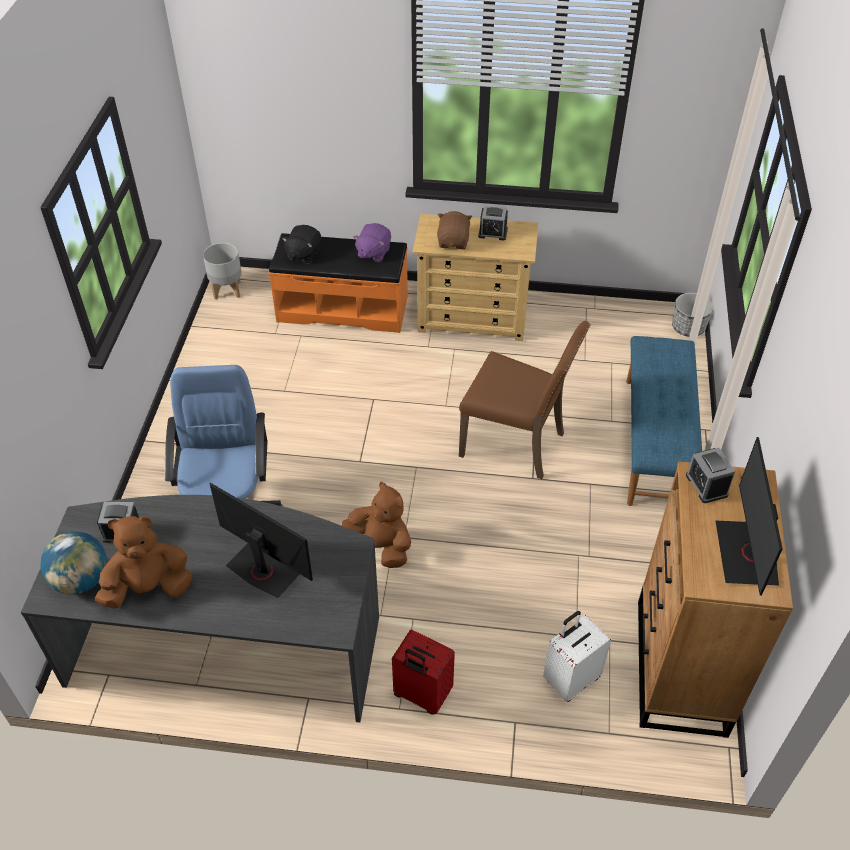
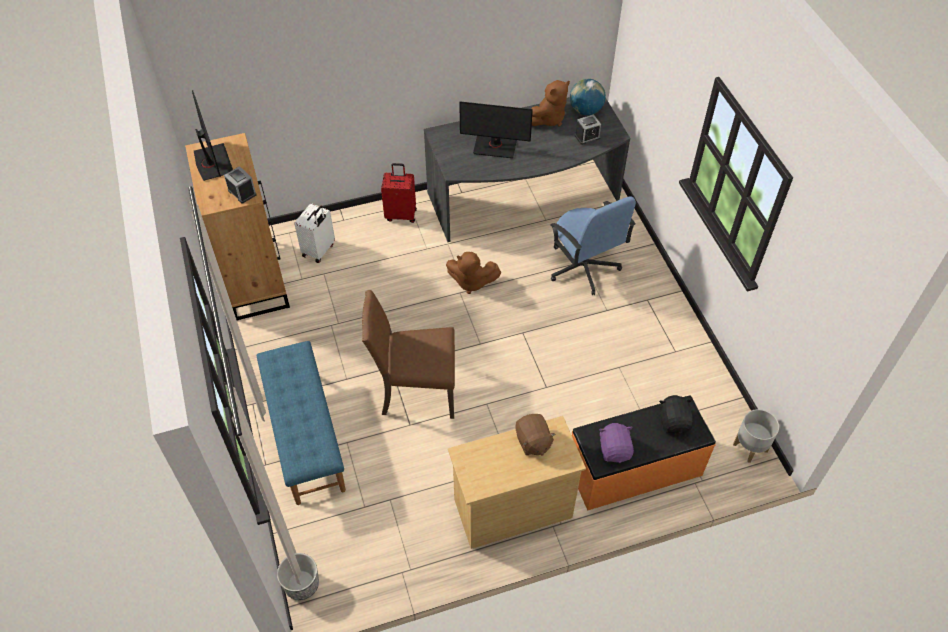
camera: 155 degrees right, 5 degrees up
alarm clock [478,206,508,240] -> none

